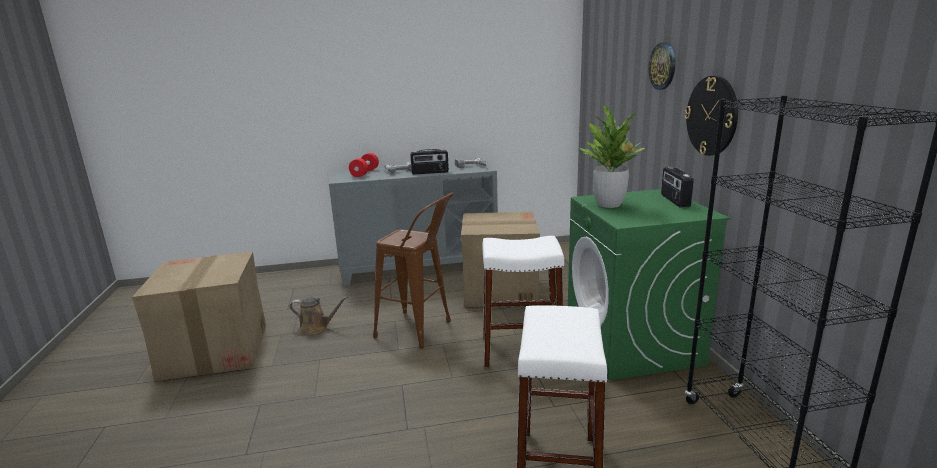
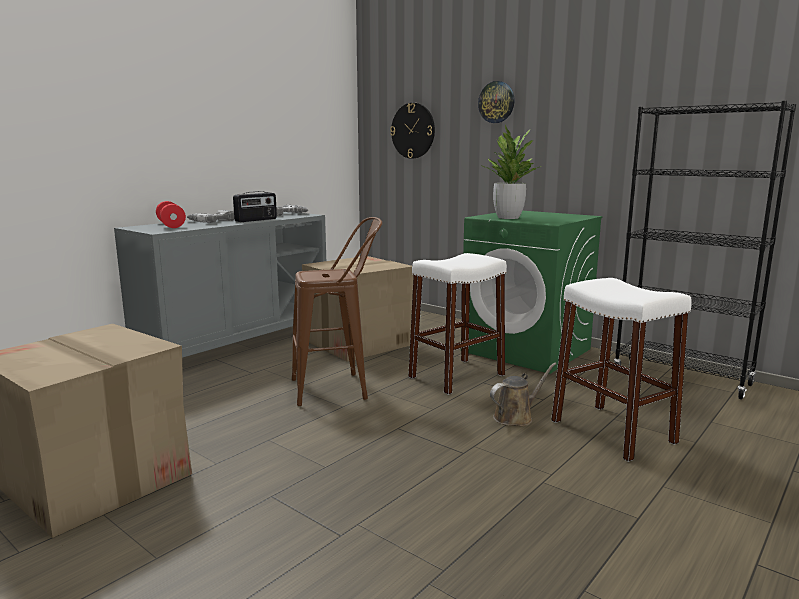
camera: 40 degrees left, 5 degrees down
brown watering can [289,296,348,335] -> brown watering can moved to [490,363,557,426]
radio [661,167,694,207] -> none
wall clock [684,76,738,156] -> wall clock moved to [390,103,435,159]

